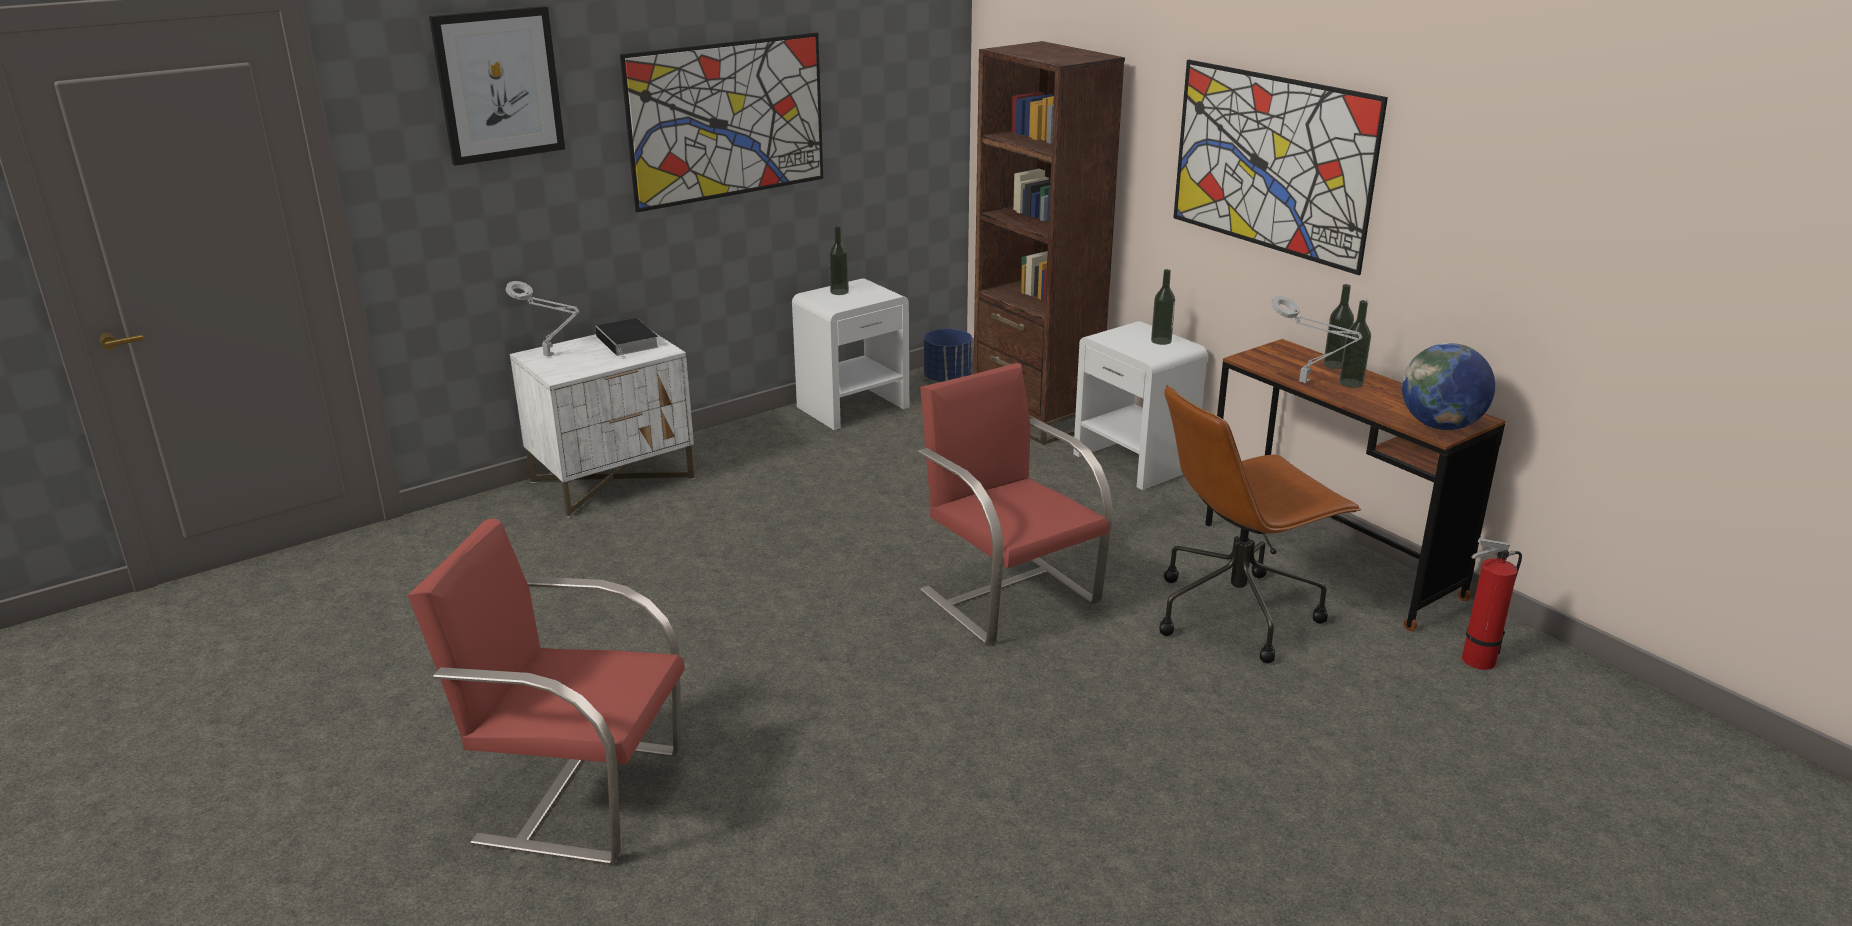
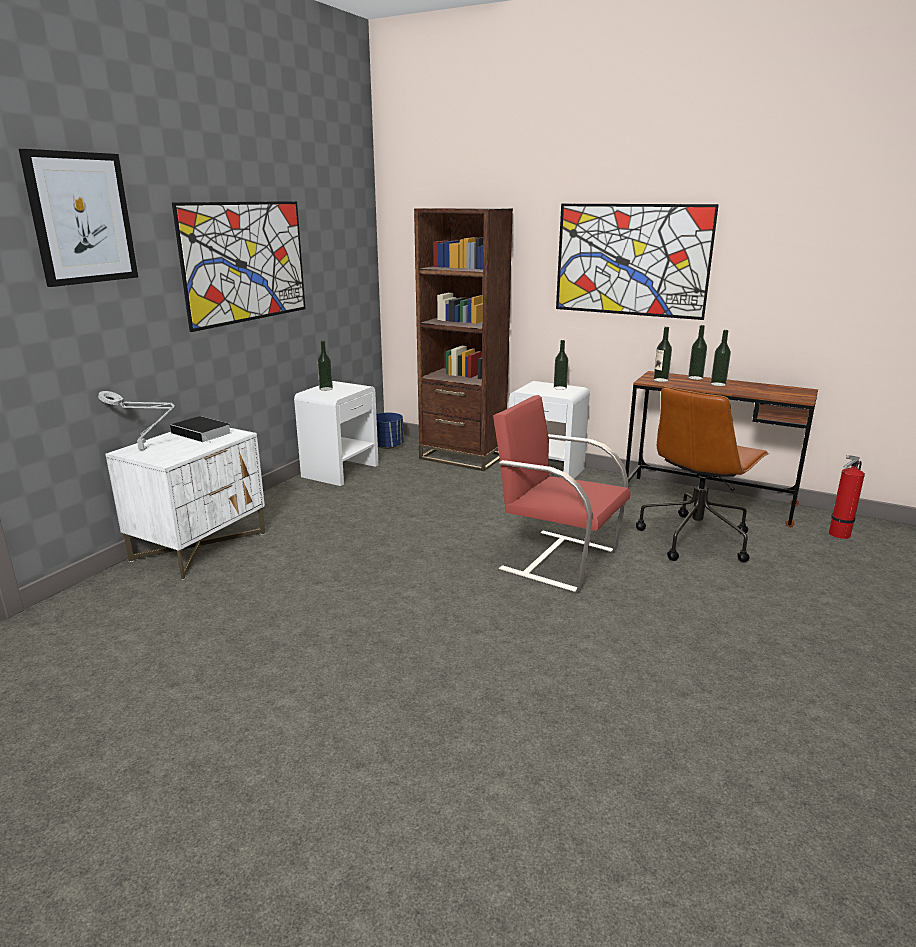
camera: 25 degrees left, 5 degrees down
red chair [407,518,685,865] -> none
grey table lamp [1271,296,1362,383] -> none
globe [1402,343,1495,430] -> none
none -> bottle [654,327,672,382]

